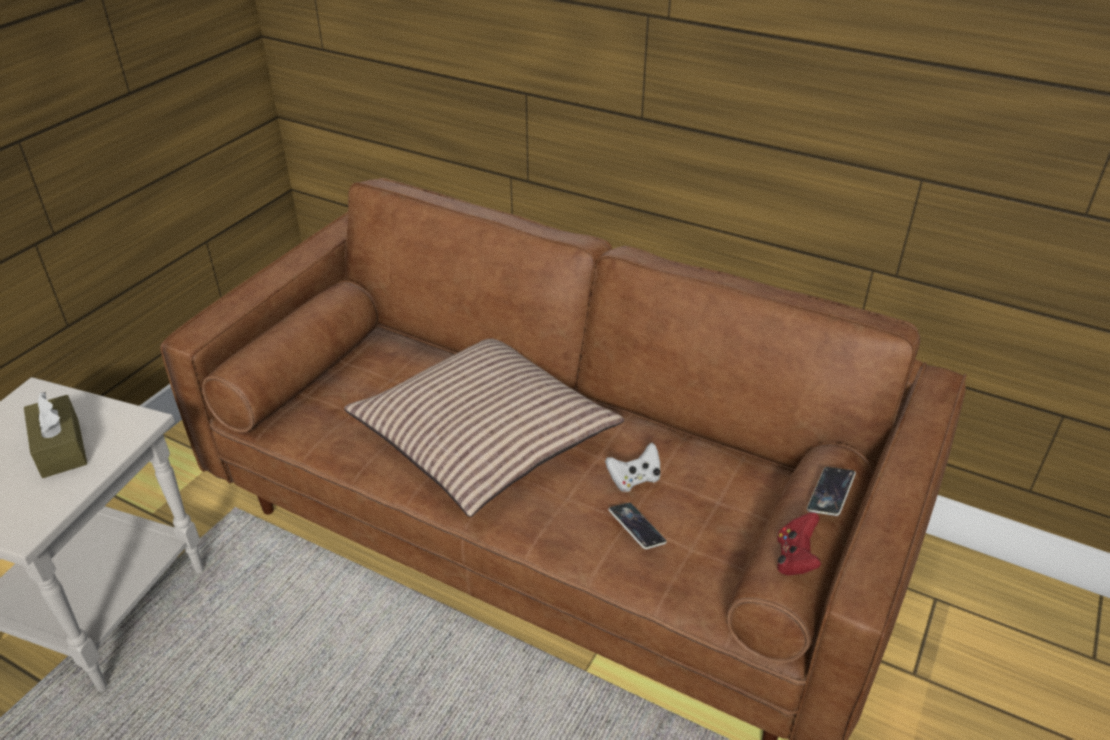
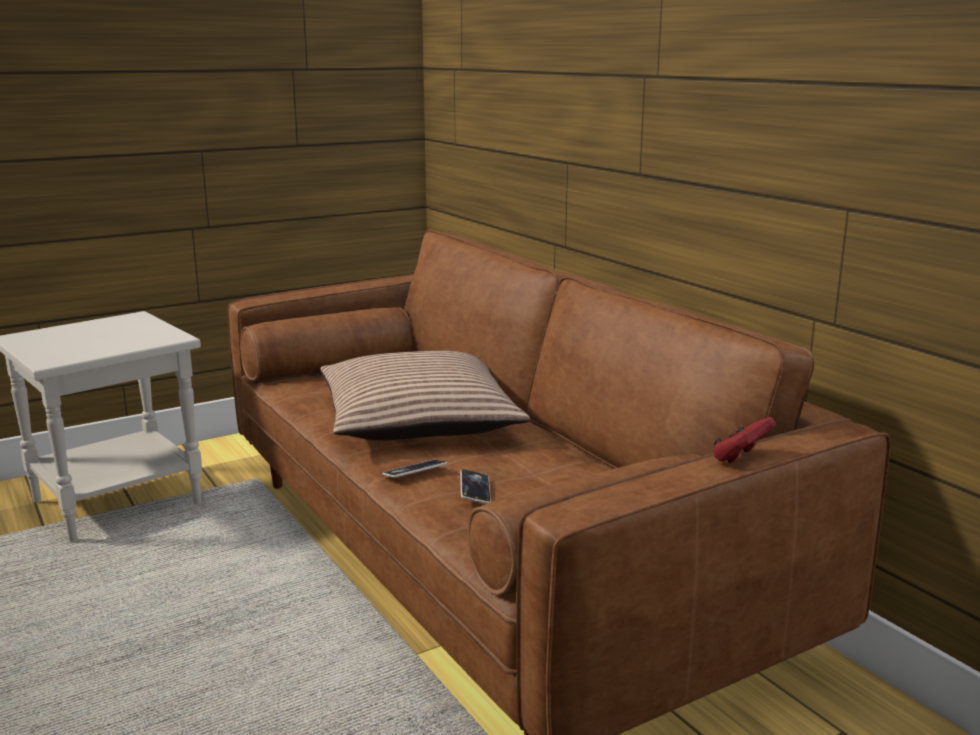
camera: 30 degrees right, 20 degrees down
brown tissue box [24,392,87,478] -> none
white game controller [605,443,661,492] -> none
red game controller [777,512,821,575] -> red game controller moved to [713,417,776,463]
phone [807,467,856,516] -> phone moved to [382,460,448,478]

